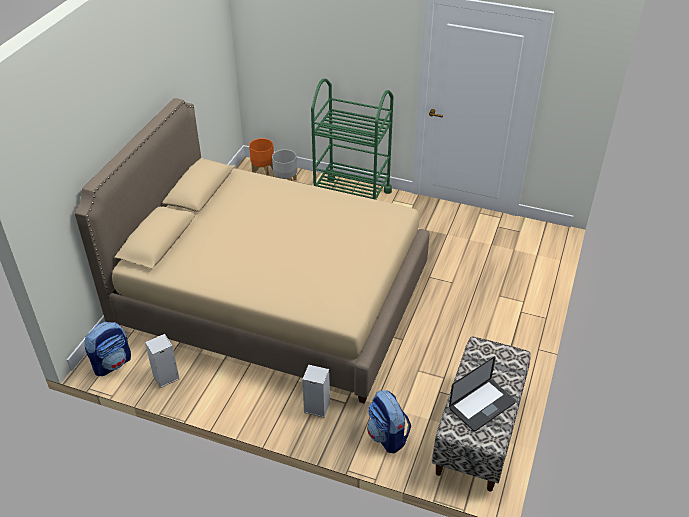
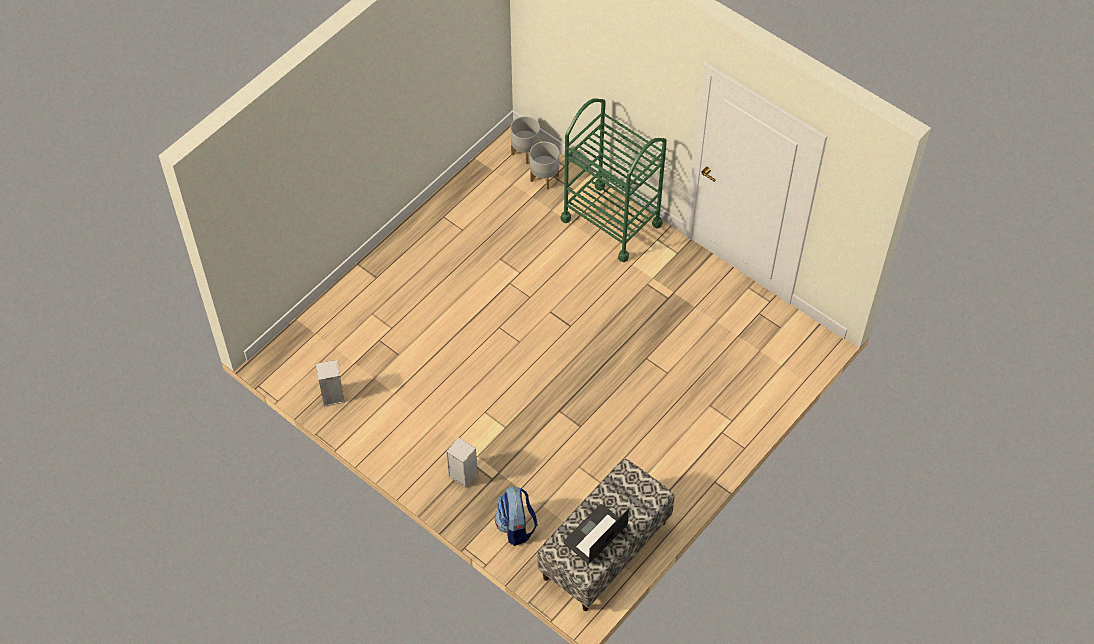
camera: 20 degrees right, 15 degrees up
beige bed [75,98,430,404] -> none
backpack [84,322,131,376] -> none
orange planter [249,138,274,176] -> grey planter [511,116,540,164]
laptop [449,356,516,432] -> laptop turned 150 degrees clockwise [564,504,629,563]

